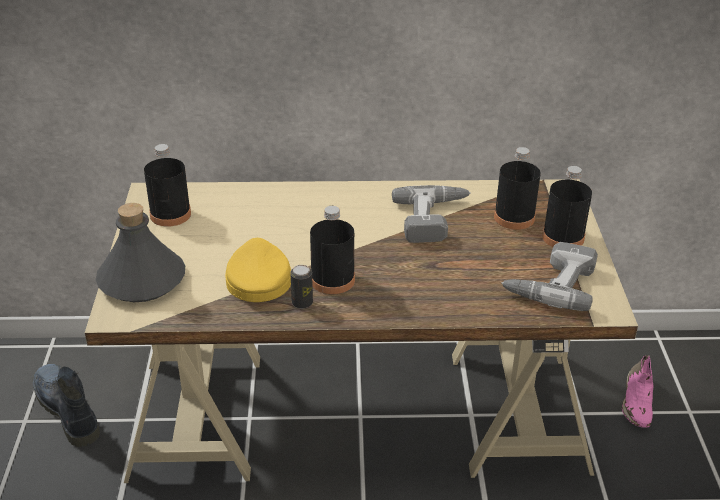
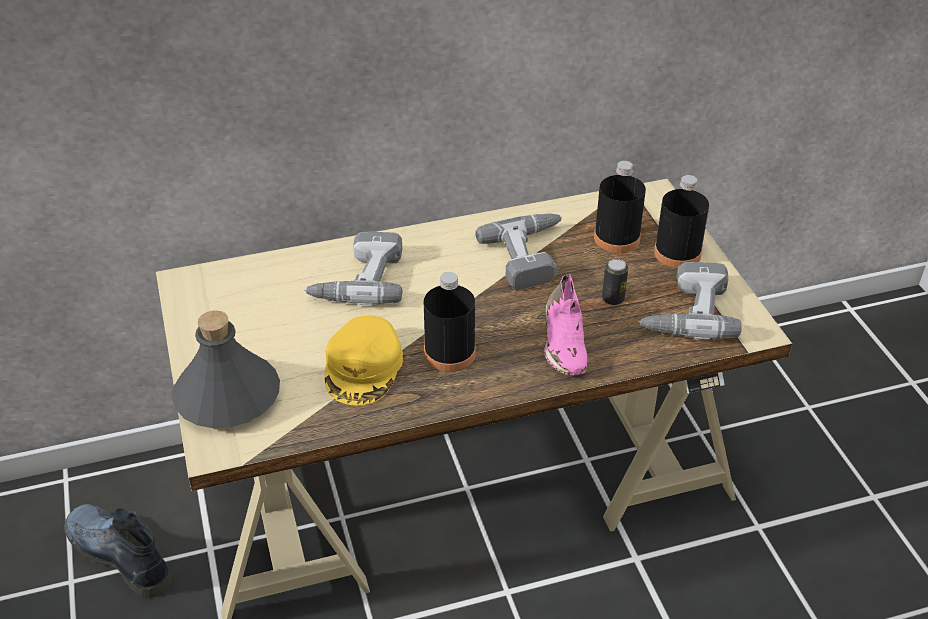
camera: 15 degrees left, 5 degrees up
black bottle [144,144,191,227] -> none
yellow cap [225,238,291,302] -> yellow cap turned 150 degrees counterclockwise [324,316,403,405]
can [290,265,313,309] -> can moved to [602,259,628,305]
pink shoe [622,355,654,427] -> pink shoe moved to [544,274,587,375]
none -> power drill [304,232,402,305]

